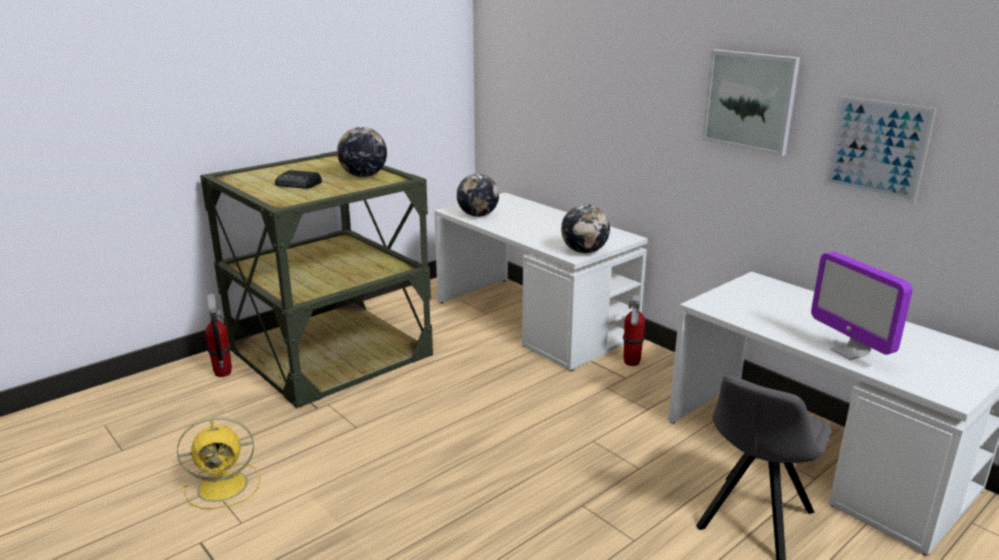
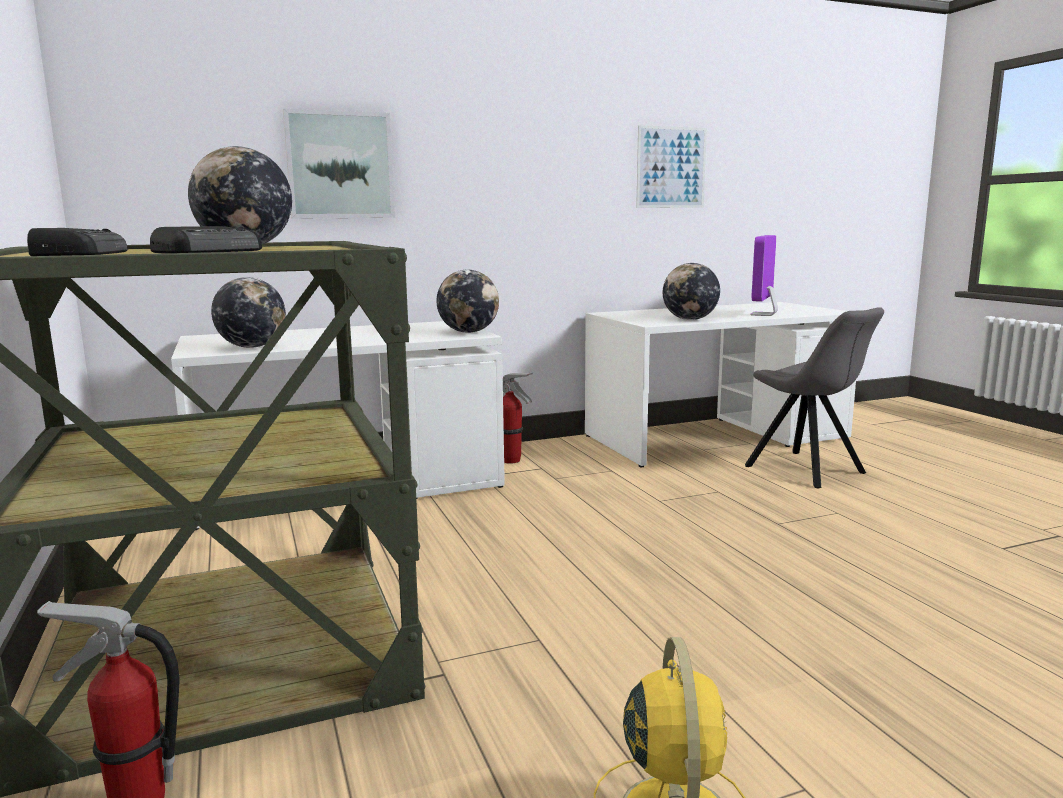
camera: 70 degrees left, 10 degrees down
picture [702,49,800,156] -> picture moved to [283,108,395,219]
monitor [811,251,913,360] -> monitor turned 120 degrees clockwise [750,235,778,316]
none -> radio [27,228,128,256]
none -> globe [663,263,720,320]

